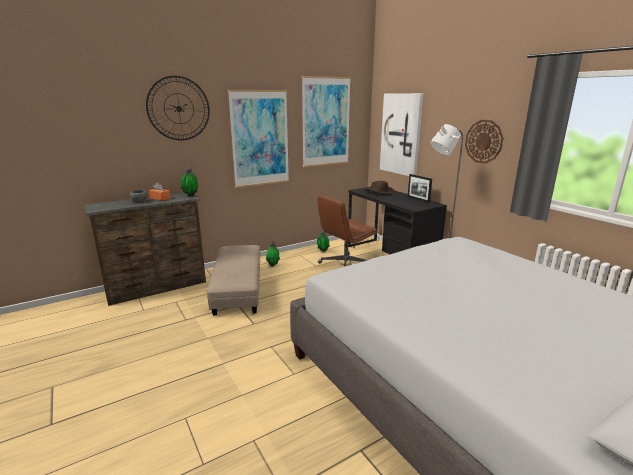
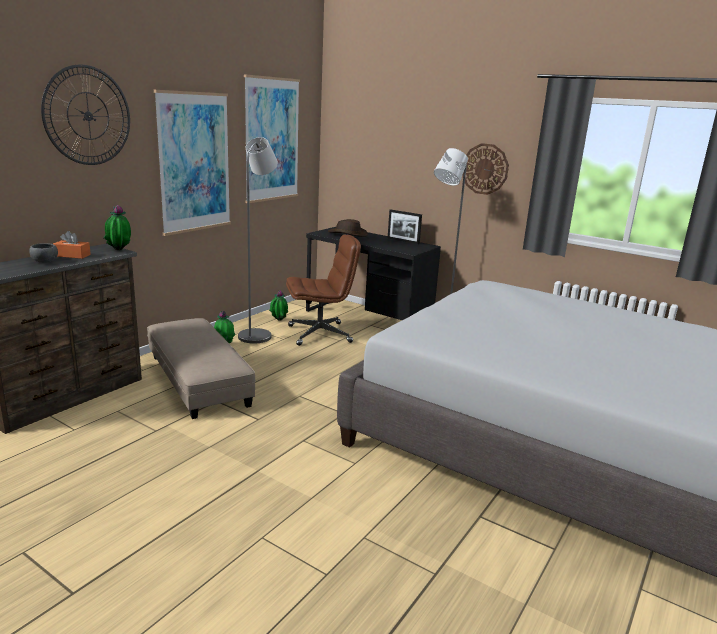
camera: 25 degrees left, 0 degrees up
brown office chair [317,195,377,267] -> brown office chair turned 135 degrees counterclockwise [286,235,361,346]
picture [380,93,423,176] -> none
none -> grey floor lamp [238,137,278,344]

